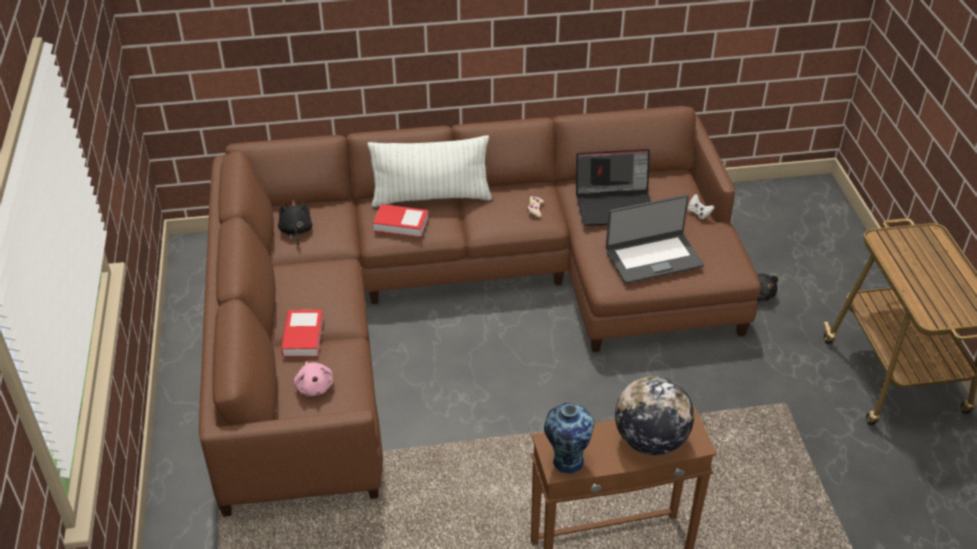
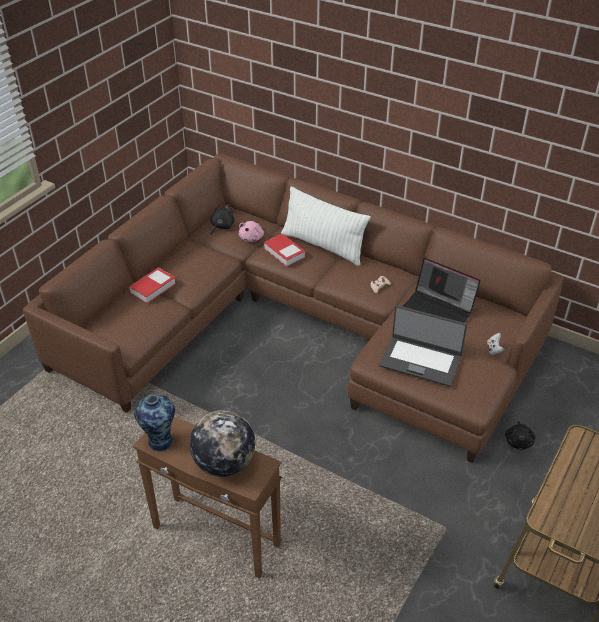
camera: 40 degrees right, 0 degrees up
pink plush toy [294,361,333,396] -> pink plush toy moved to [239,221,264,242]

